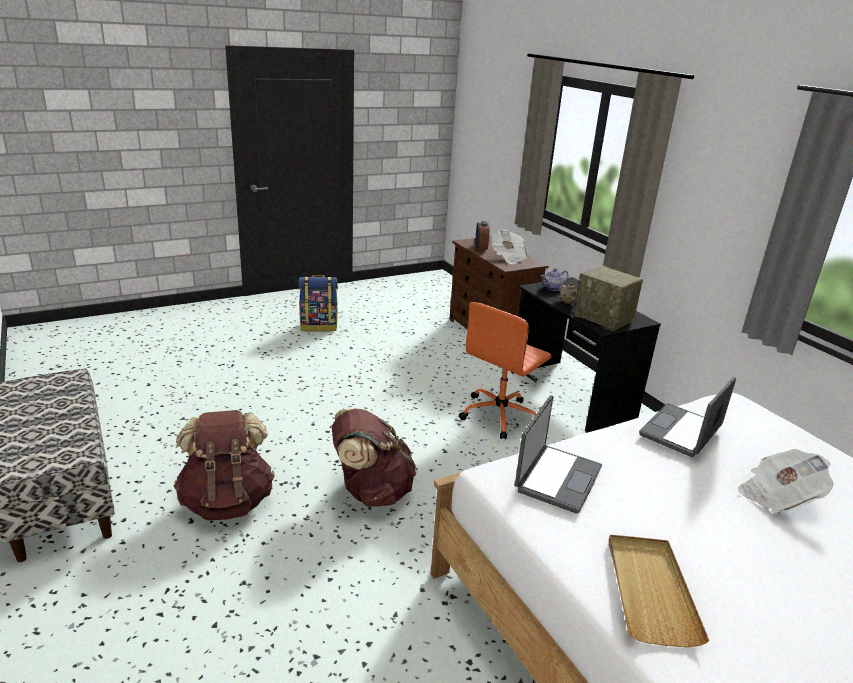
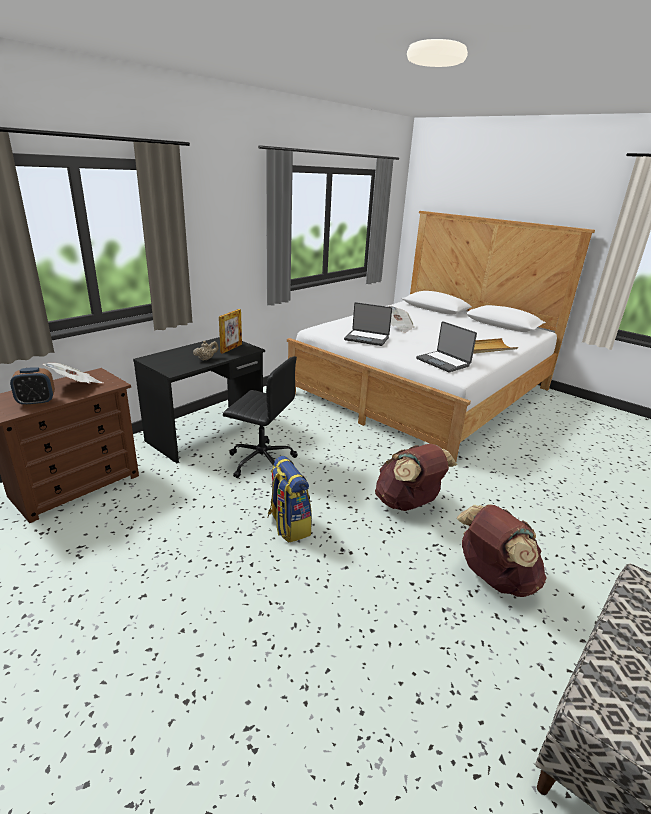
camera: 110 degrees left, 0 degrees up
backpack [299,275,338,332] -> backpack moved to [267,456,312,543]
orange office chair [459,302,552,439] -> black office chair [223,356,297,478]
laptop [515,395,602,514] -> laptop turned 135 degrees counterclockwise [416,321,477,372]
teapot [541,268,568,291] -> none
radio [573,266,643,331] -> picture frame [219,309,242,354]

